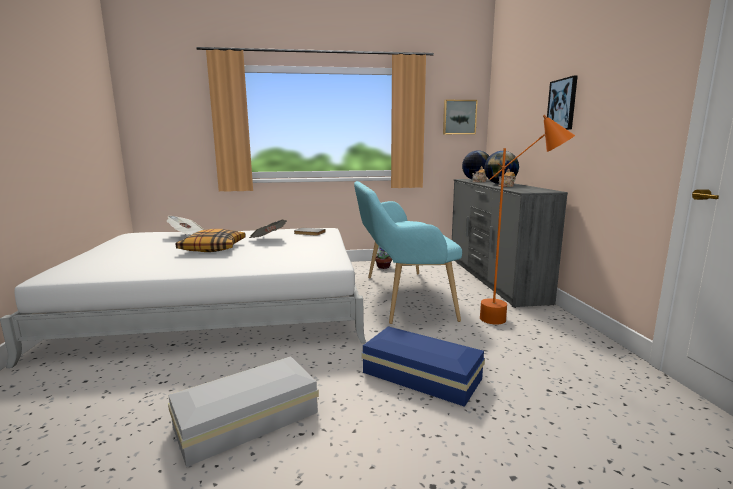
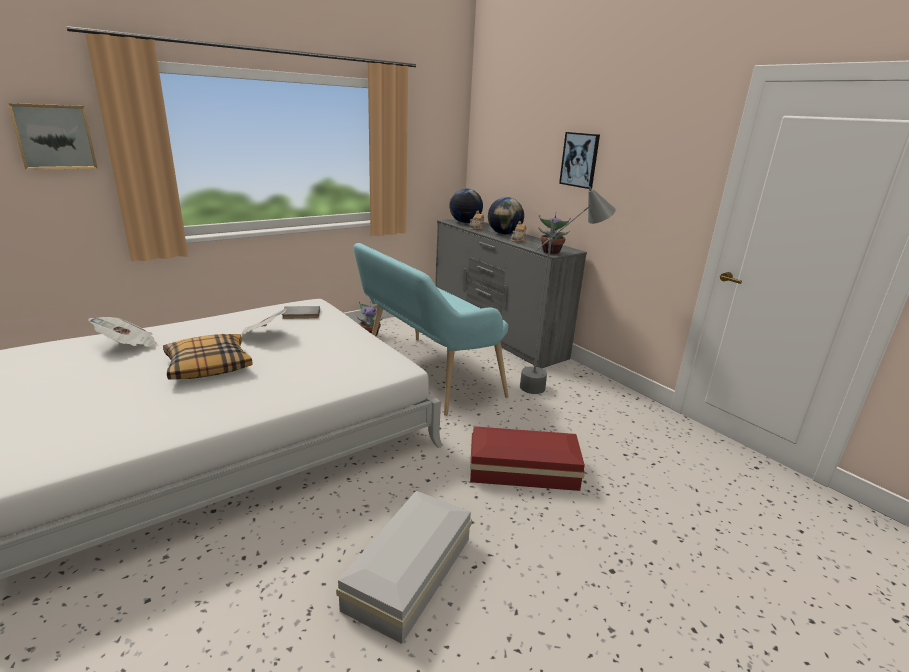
camera: 30 degrees left, 10 degrees up
blue storage box [361,326,485,407] -> red storage box [470,426,585,491]
picture [443,100,478,135] -> picture moved to [8,103,98,170]
orange floor lamp [480,115,575,325] -> grey floor lamp [520,186,616,394]
none -> potted plant [538,212,571,254]

